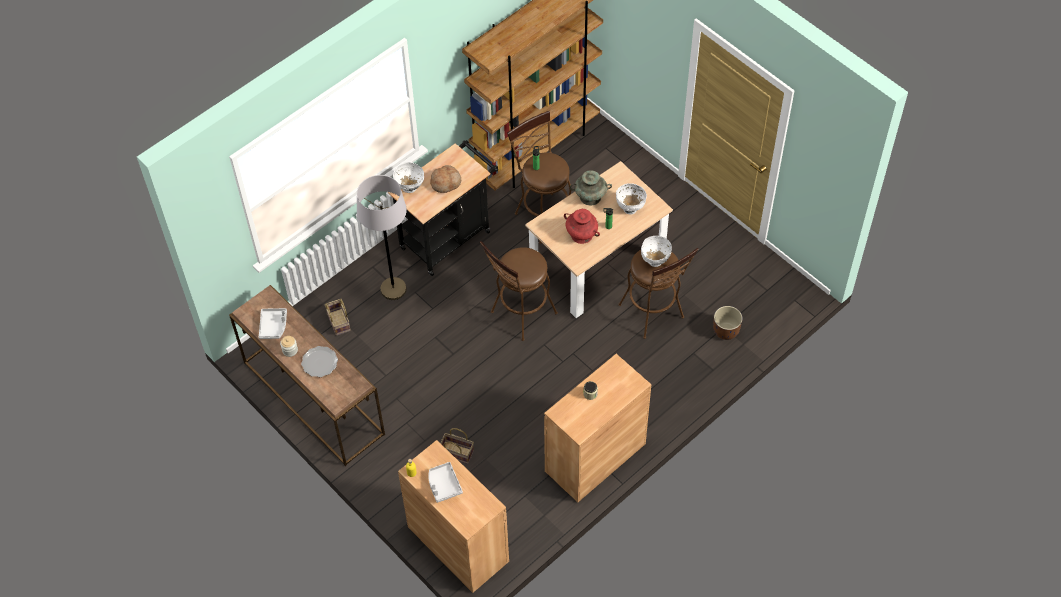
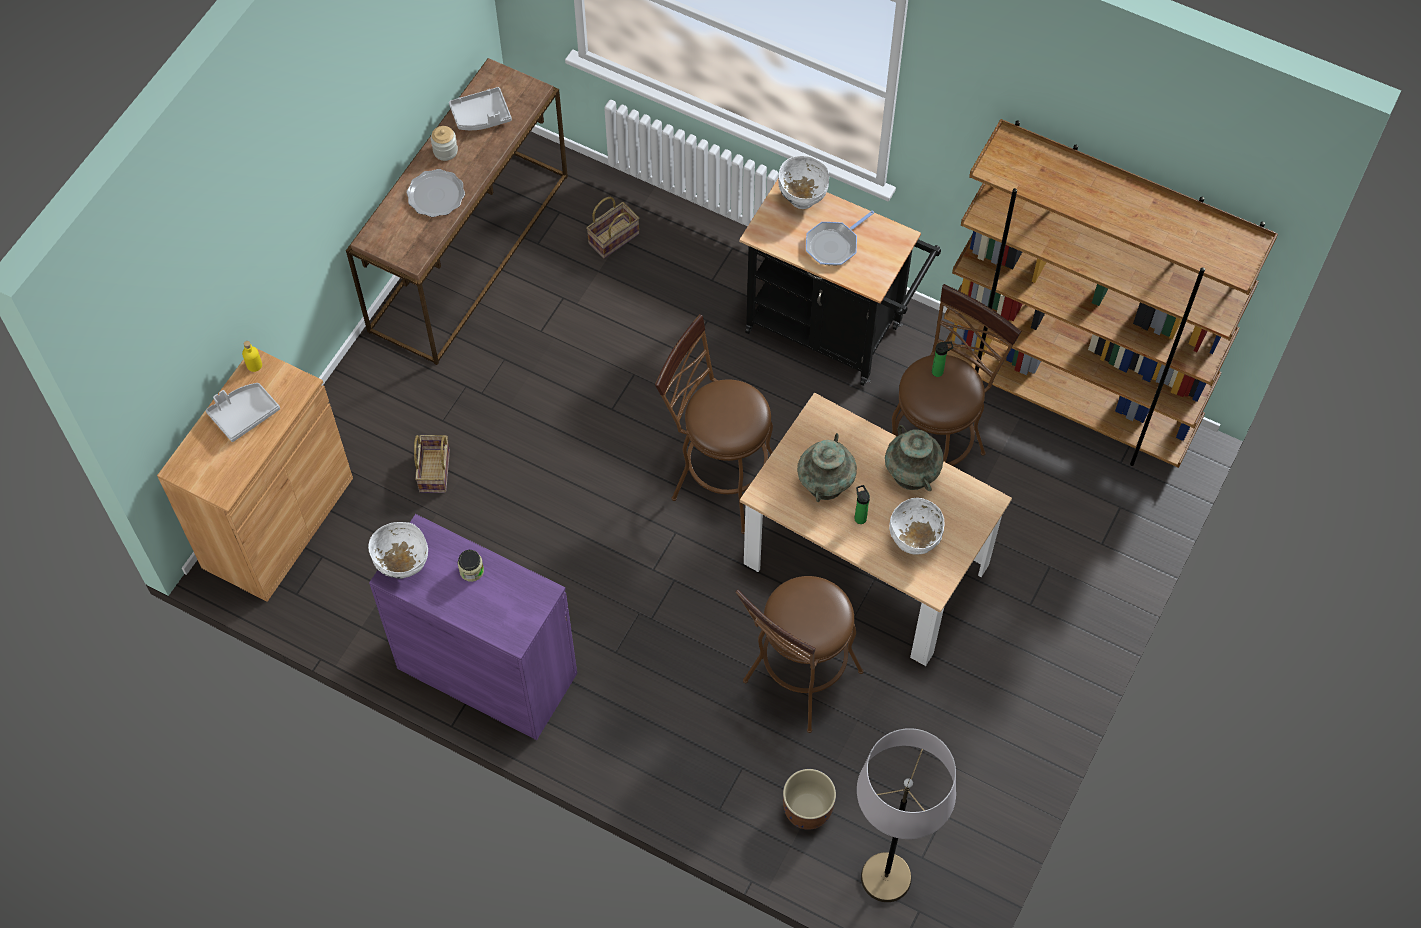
camera: 70 degrees right, 5 degrees up
grey floor lamp [357,175,407,300] -> grey floor lamp moved to [857,728,956,902]
bread [430,165,461,193] -> frying pan [806,211,874,265]
brown cabinet [544,354,651,502] -> purple cabinet [369,514,577,740]
red vase [564,209,600,244] -> turquoise vase [797,433,857,502]
white bowl [641,236,672,267] -> white bowl moved to [368,522,428,579]

